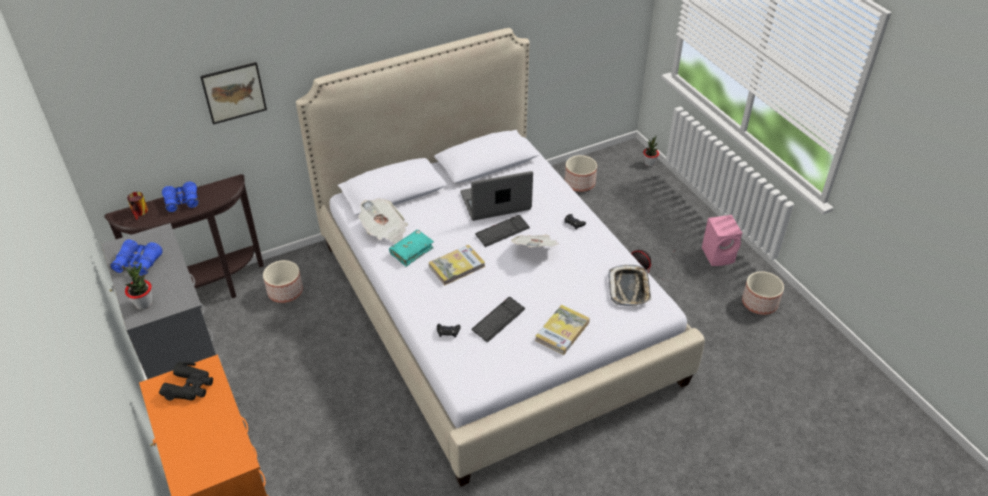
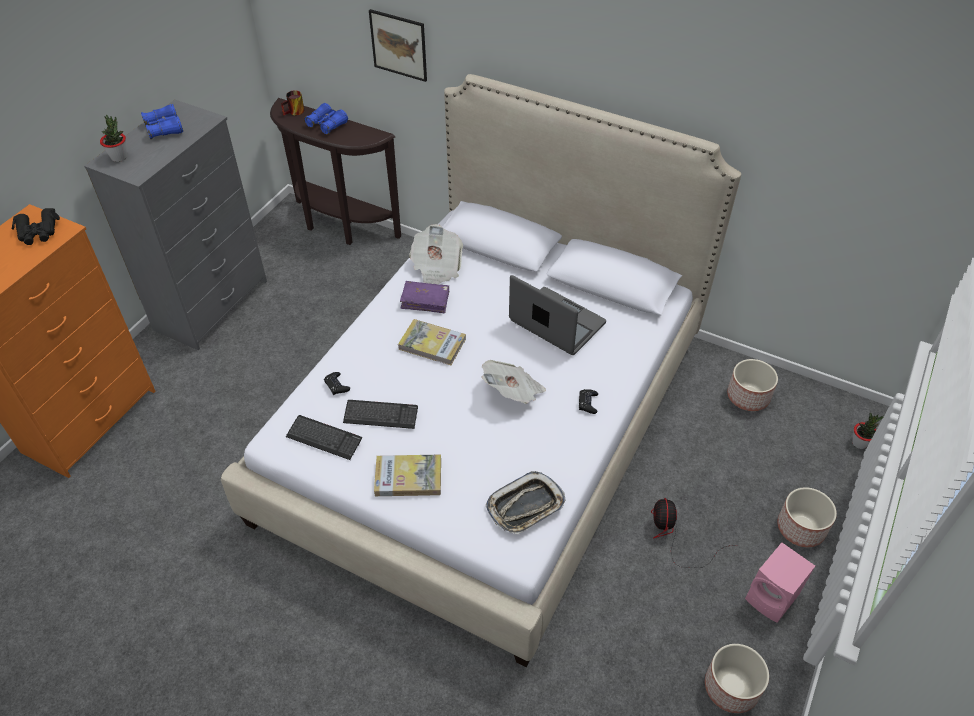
camera: 55 degrees right, 5 degrees up
planter [263,260,303,303] -> planter moved to [777,487,837,547]
turquoise book [389,230,434,267] -> purple book [400,281,449,313]
keyboard [475,215,530,247] -> keyboard moved to [286,415,362,460]

